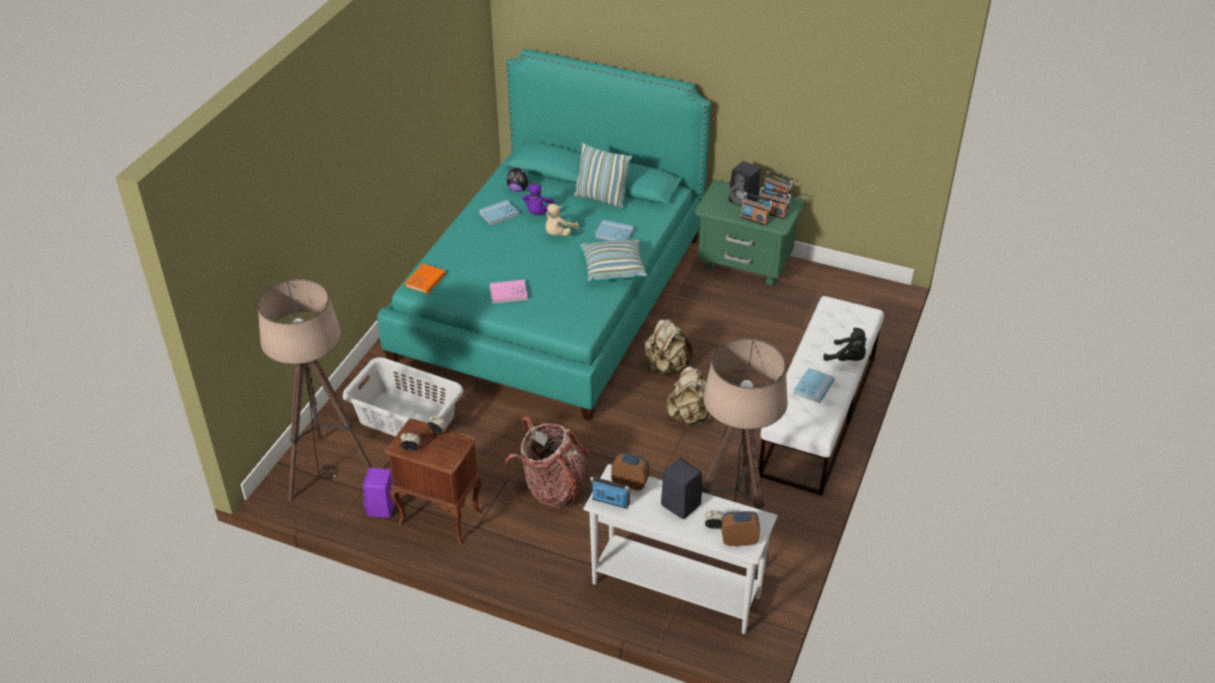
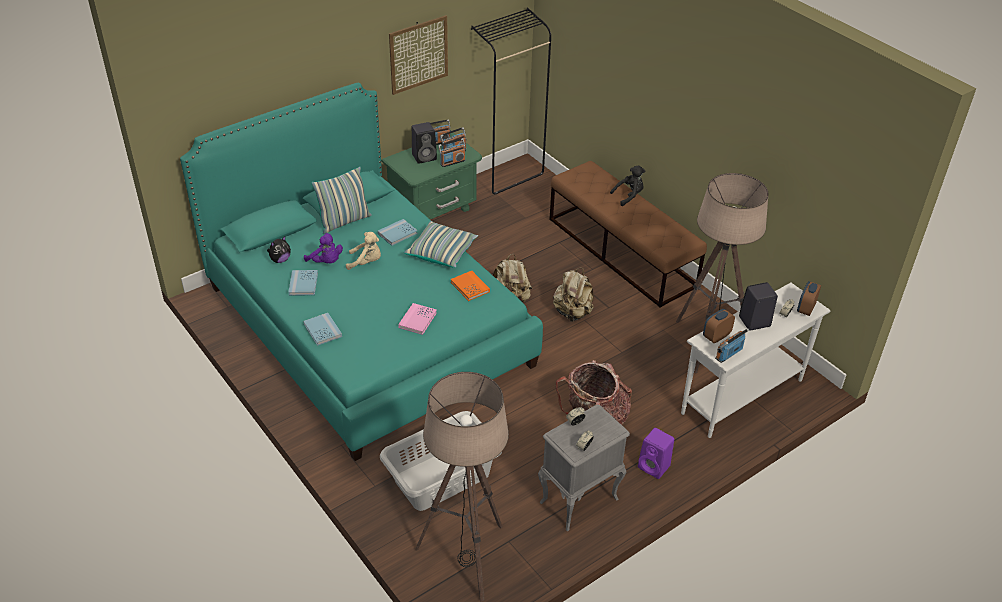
camera: 60 degrees left, 0 degrees up
purple speaker [363,468,395,518] -> purple speaker moved to [638,428,674,479]
brown nightstand [386,419,482,545] -> grey nightstand [538,405,630,532]
orange book [404,264,446,294] -> orange book moved to [451,271,490,301]
beige plush toy [545,204,579,236] -> beige plush toy turned 60 degrees counterclockwise [346,232,381,270]
white bench [759,296,884,496] -> brown bench [549,161,707,308]
blue book [793,368,835,403] -> blue book moved to [303,313,342,346]
none -> picture [389,15,448,95]
none -> black clothes rack [471,7,551,195]

